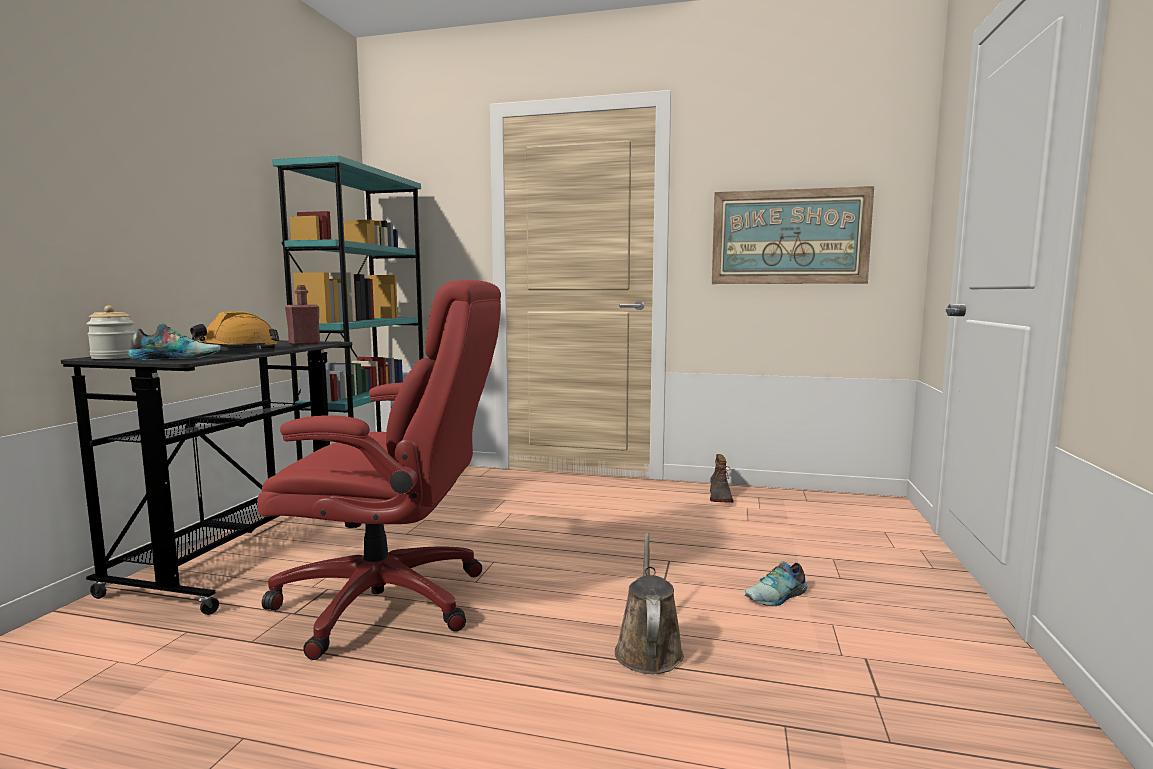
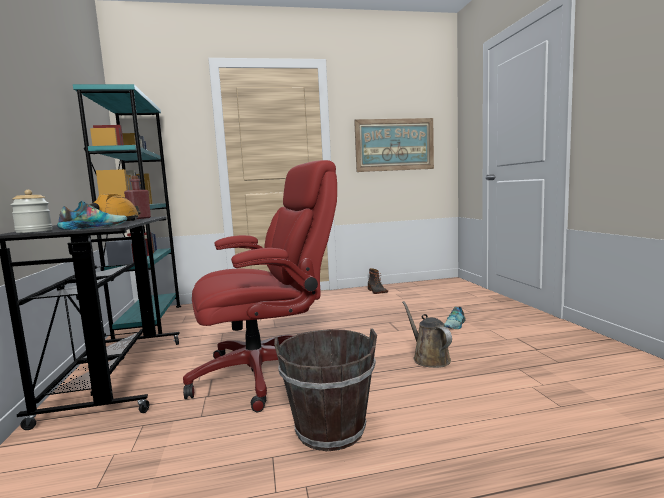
camera: 25 degrees left, 0 degrees up
none -> brown bucket [274,328,377,451]

